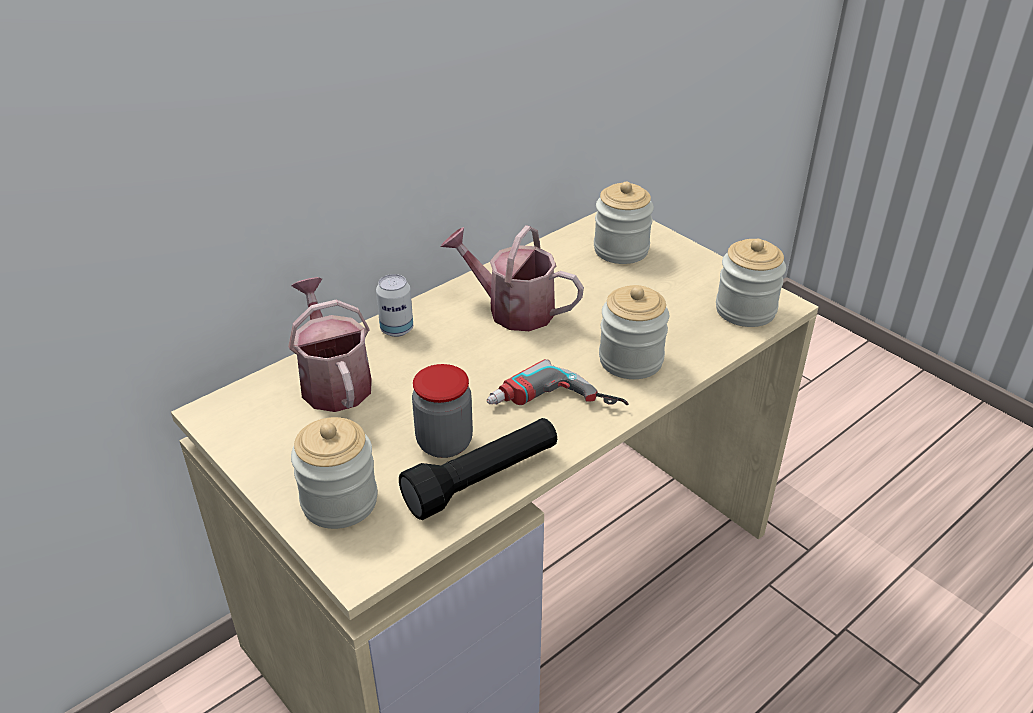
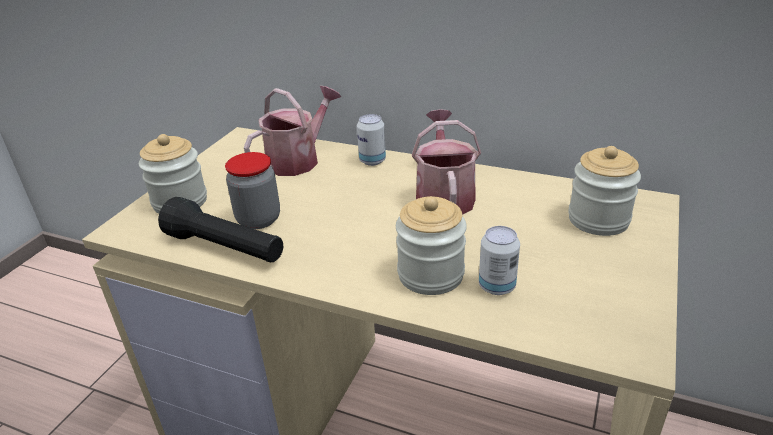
camera: 65 degrees right, 5 degrees down
power drill [487,359,629,405] -> none
jar [716,239,786,327] -> none
none -> can [479,226,520,295]

